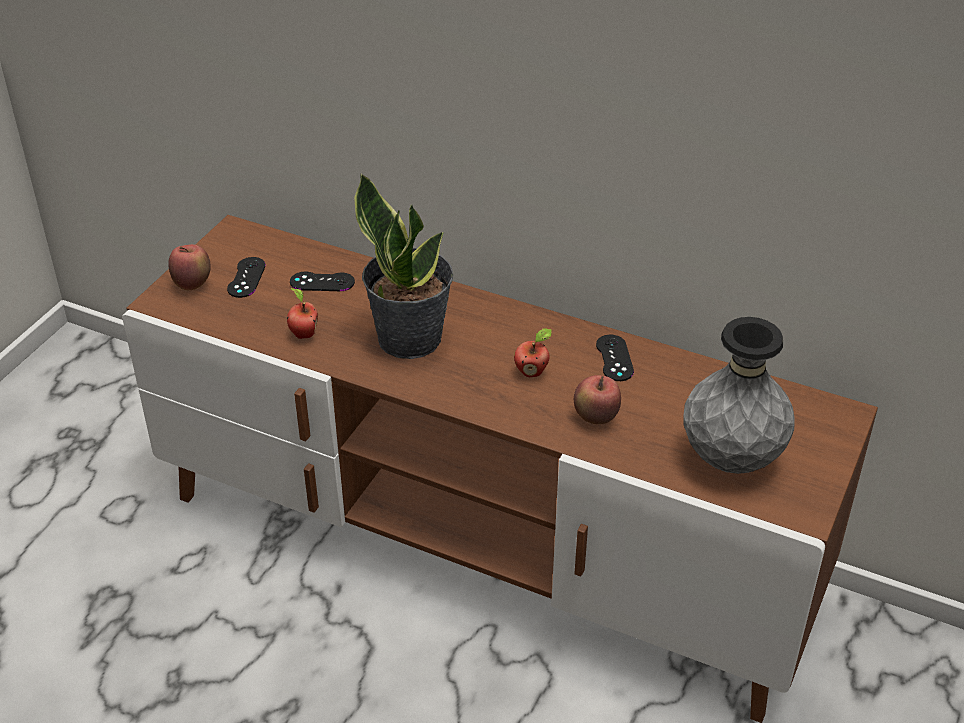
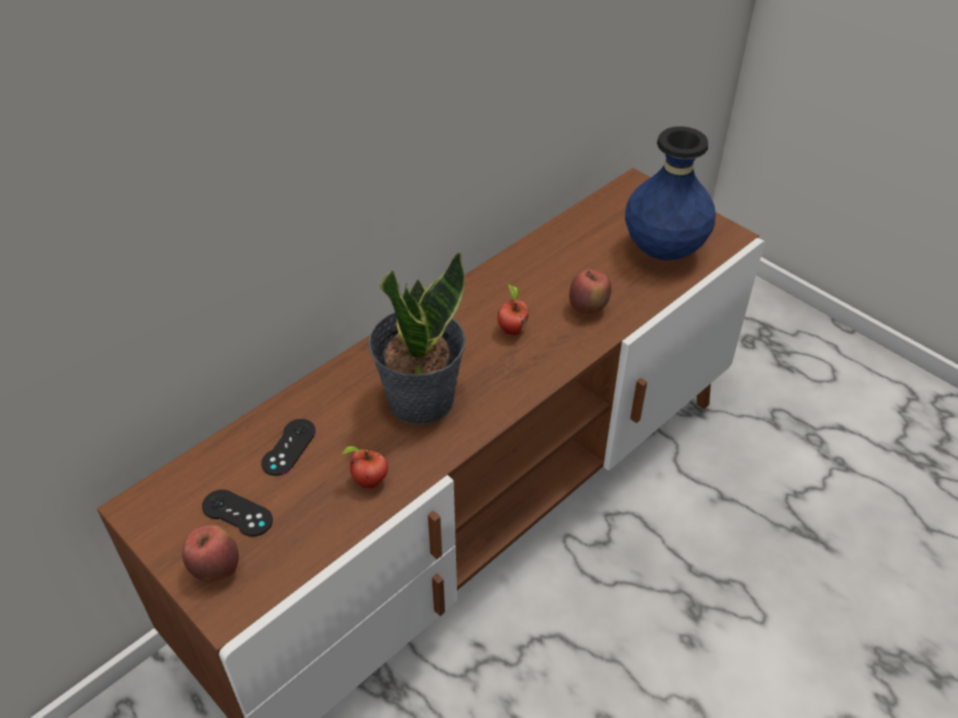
camera: 70 degrees left, 5 degrees up
black game controller [596,335,634,381] -> none
grey vase [683,317,795,474] -> blue vase [625,126,716,260]

